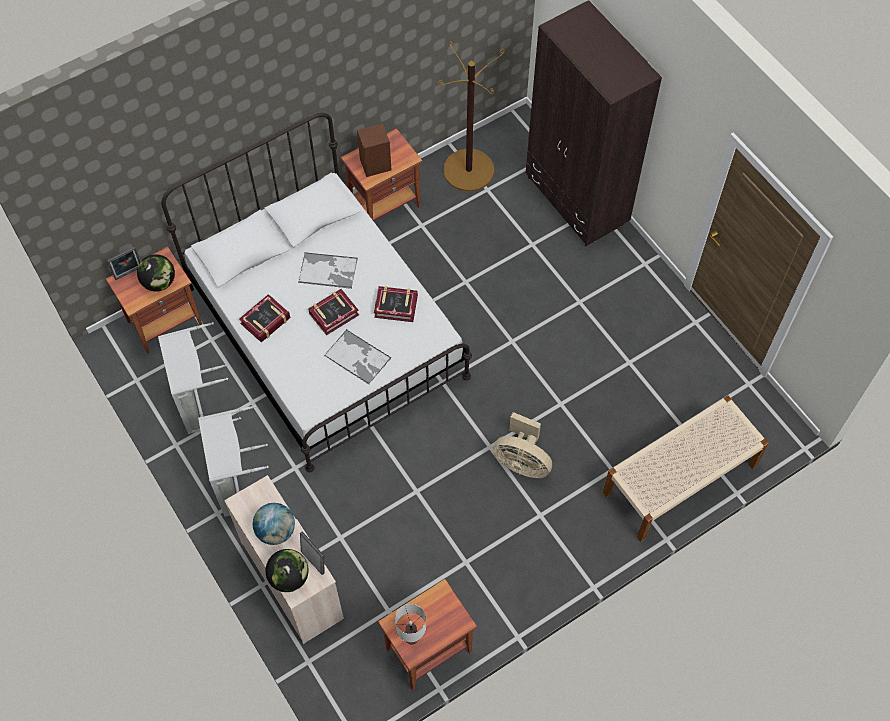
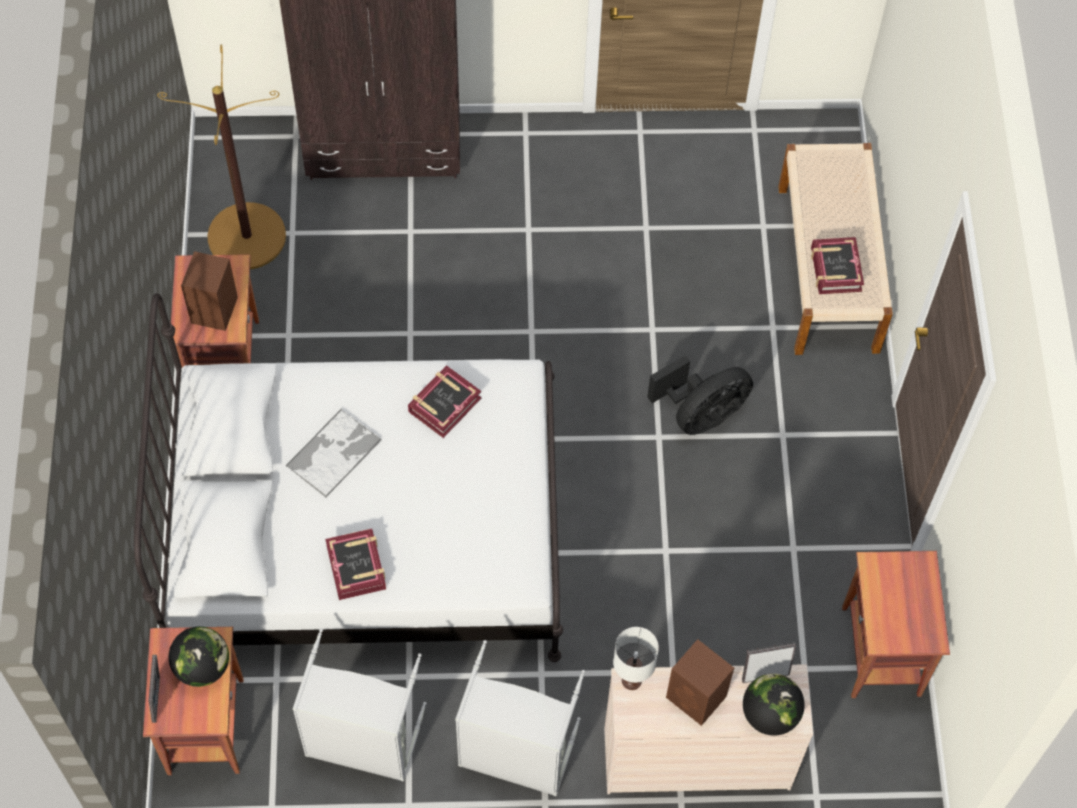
camera: 60 degrees left, 0 degrees up
globe [253,503,295,545] -> brown speaker [666,639,734,726]
book [309,289,359,335] -> book moved to [811,237,864,294]
tray [324,329,391,385] -> none
white table lamp [395,604,426,645] -> white table lamp moved to [613,627,659,690]
beige fan [493,412,552,478] -> black fan [647,355,753,435]

